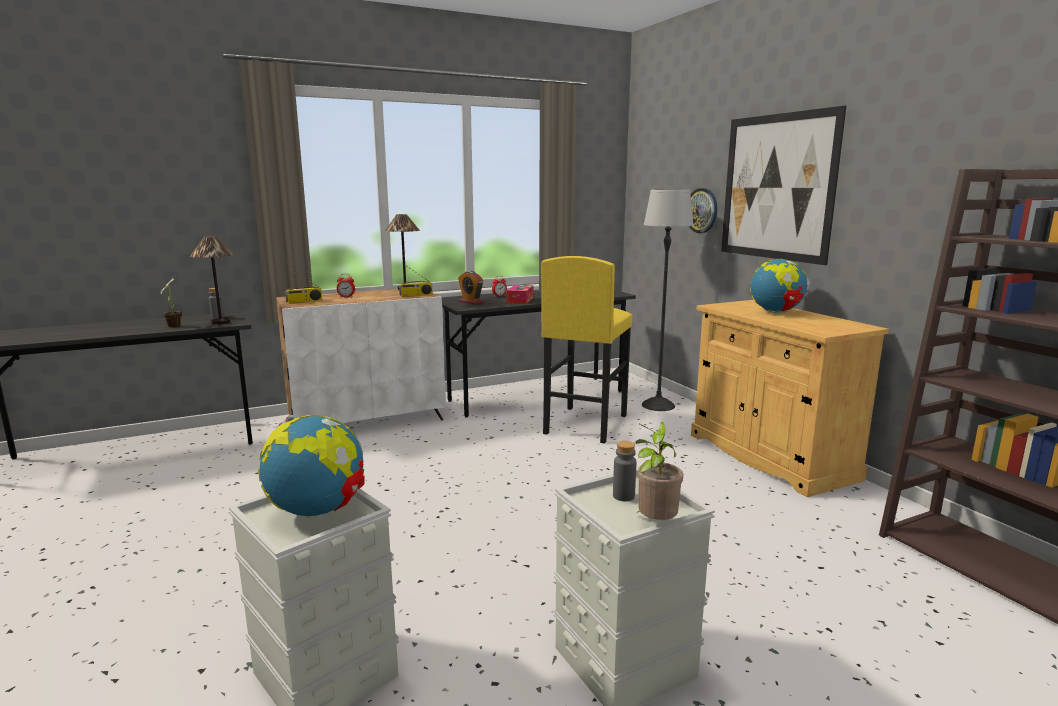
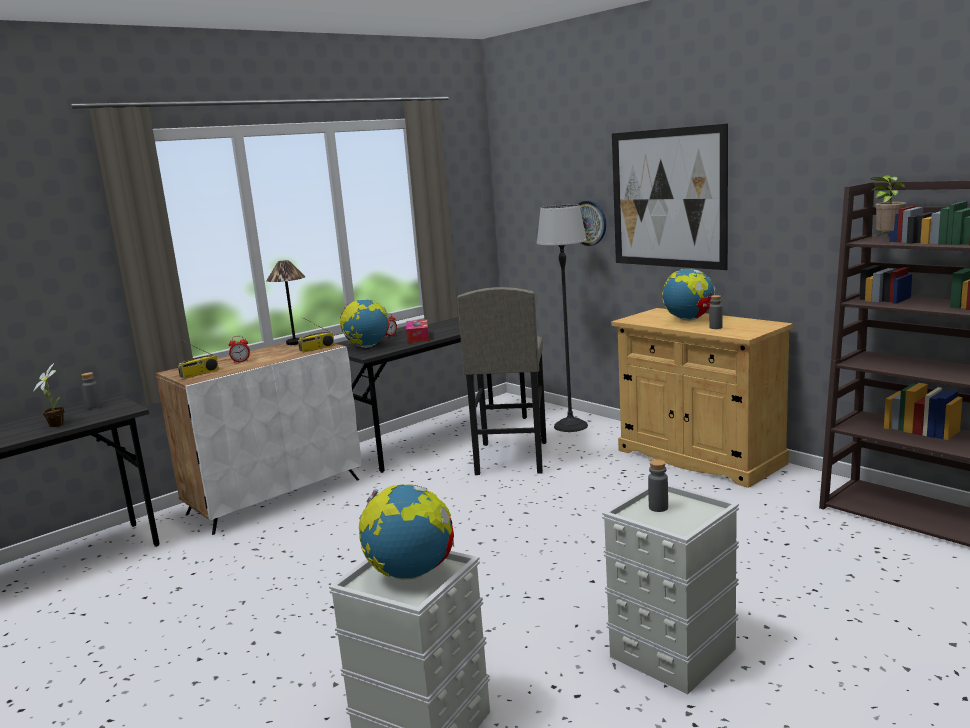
camera: 15 degrees left, 0 degrees up
table lamp [190,236,234,325] -> none
alarm clock [458,271,484,304] -> globe [340,299,390,348]
yellow stool [541,256,633,444] -> grey stool [457,287,547,475]
potted plant [635,422,684,520] -> potted plant moved to [871,175,906,237]
none -> grey bottle [709,295,723,329]

